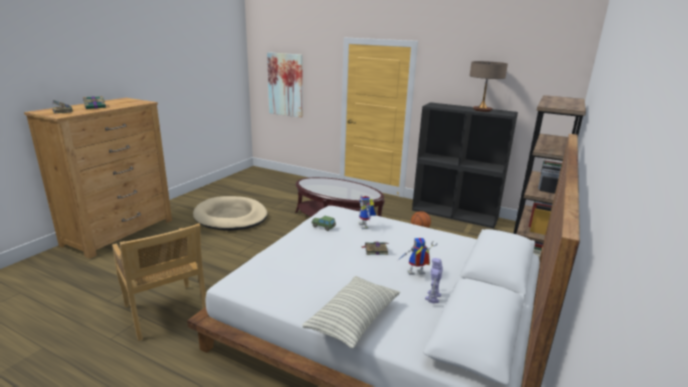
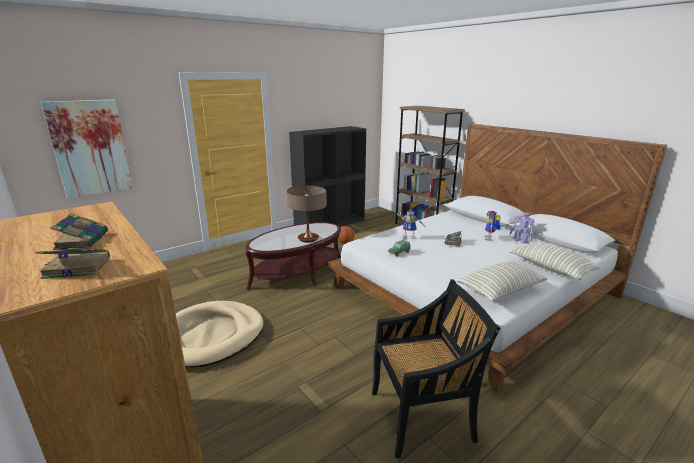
camera: 65 degrees left, 0 degrees up
beige chair [112,223,206,341] -> black chair [372,279,500,458]
table lamp [470,61,508,112] -> table lamp moved to [287,185,327,243]
none -> pillow [457,261,548,301]

